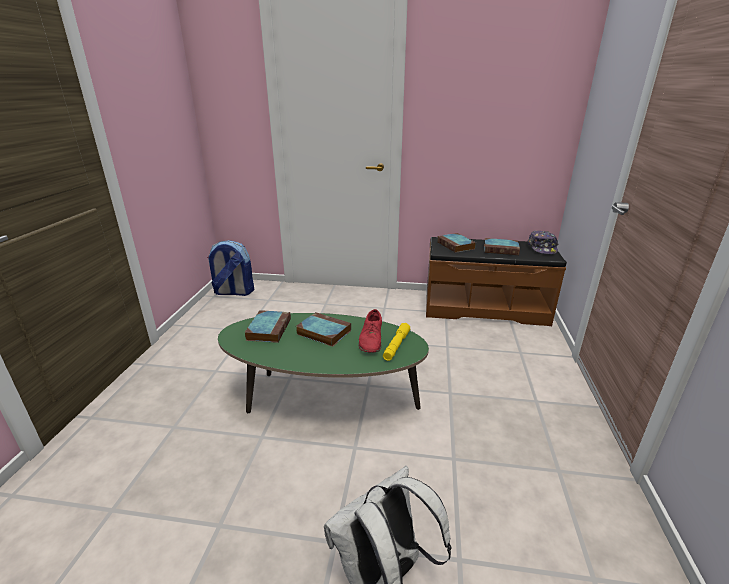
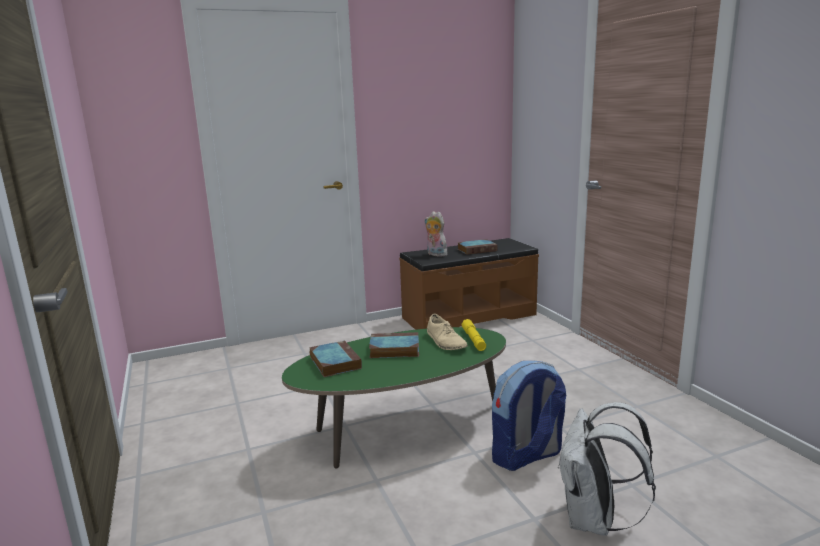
camera: 30 degrees left, 10 degrees down
backpack [207,240,254,296] -> backpack moved to [492,361,566,471]
red shoe [358,309,382,352] -> beige shoe [427,314,468,350]
book [437,233,476,253] -> plush toy [425,211,447,257]
cap [528,230,558,254] -> none

